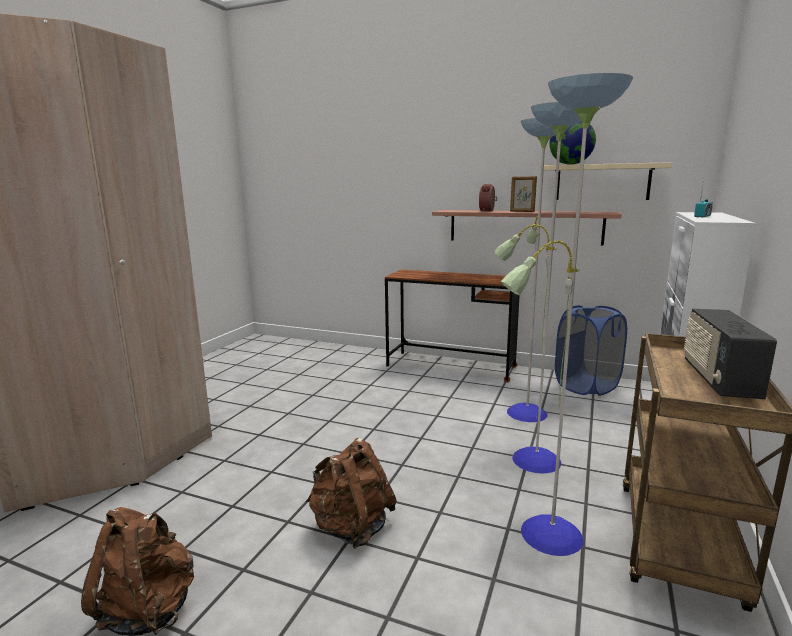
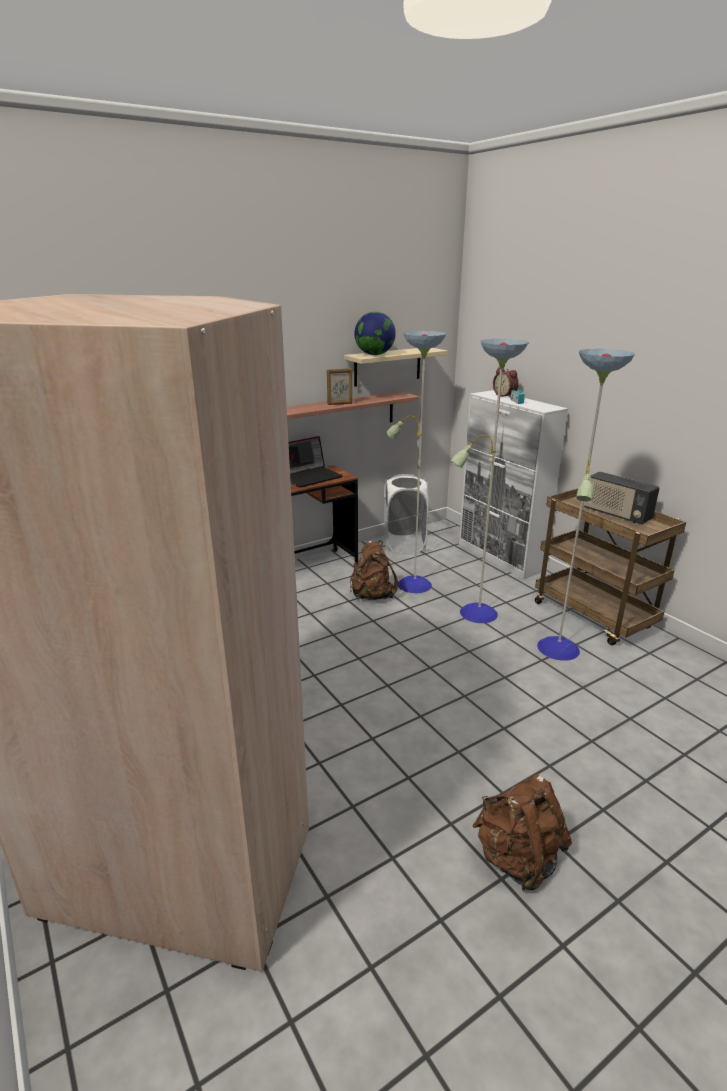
camera: 55 degrees left, 10 degrees up
brown backpack [306,438,397,549] -> brown backpack moved to [350,540,398,600]
alarm clock [479,184,497,212] -> alarm clock moved to [493,367,519,398]
blue laundry basket [555,305,627,396] -> white laundry basket [384,474,429,554]
none -> laptop [288,436,343,487]

